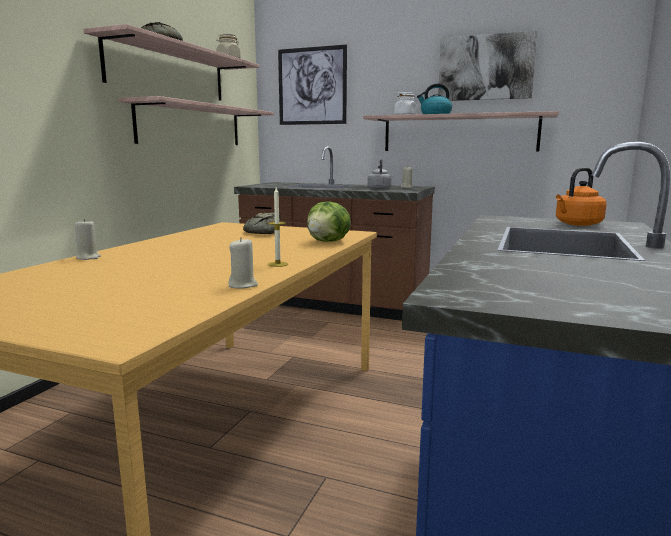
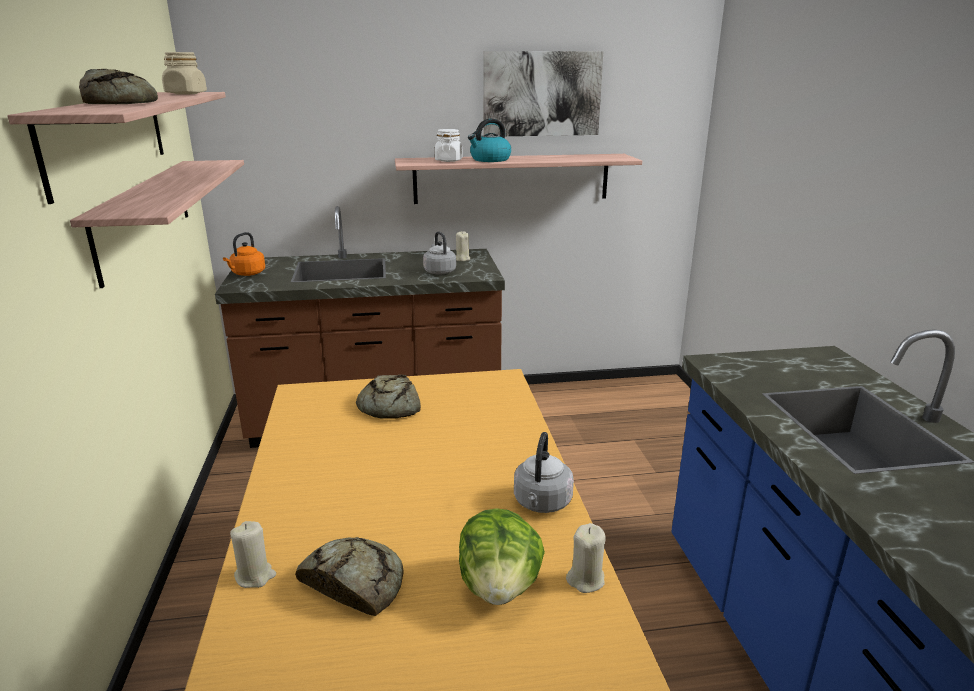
camera: 30 degrees left, 10 degrees up
candle [268,187,288,267] -> grey kettle [514,432,574,513]
picture [278,45,347,125] -> none
lettuce [307,201,351,242] -> lettuce moved to [459,508,545,605]
orange kettle [556,168,607,226] -> orange kettle moved to [223,232,265,276]
none -> bread [295,537,404,616]

